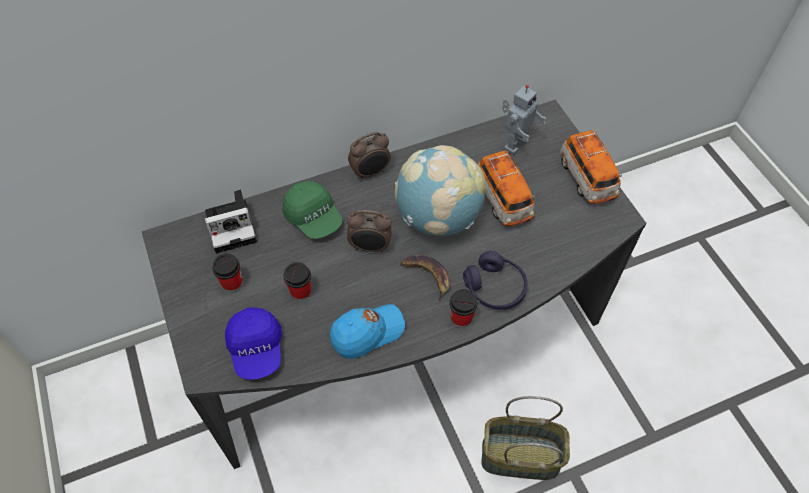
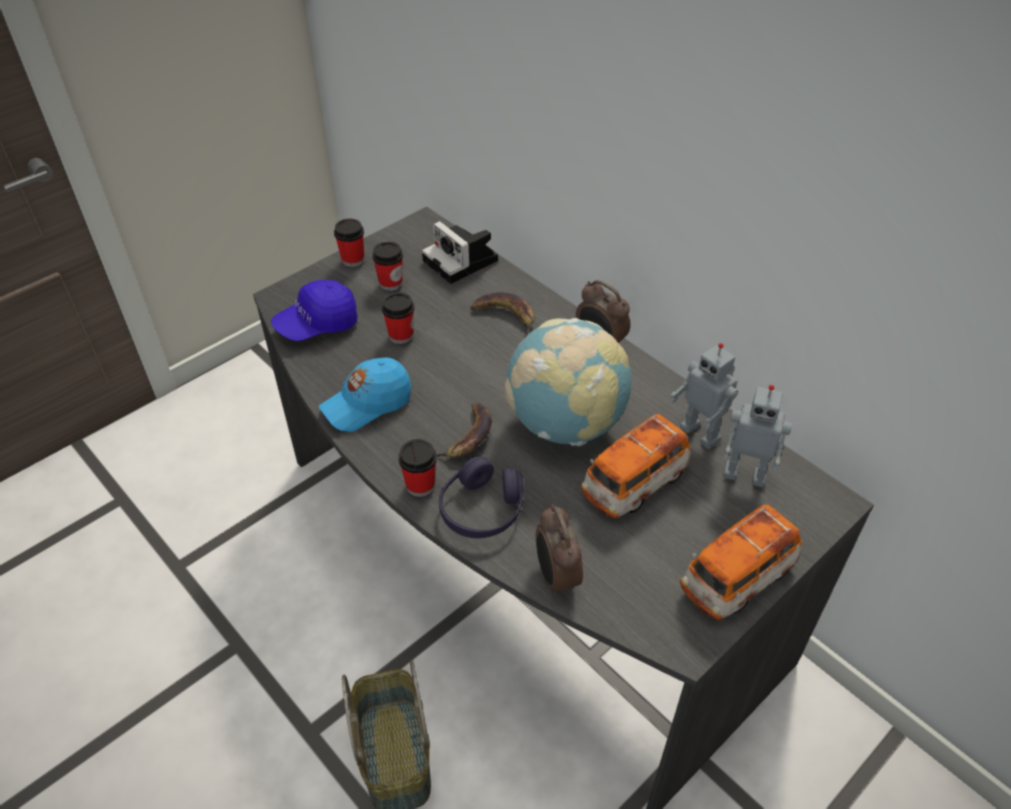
camera: 70 degrees right, 10 degrees down
green cap [283,181,343,239] -> banana [470,292,535,337]
blue cap [330,304,405,359] -> blue cap turned 105 degrees clockwise [318,358,411,432]
alarm clock [347,210,392,252] -> alarm clock moved to [536,504,583,596]
none -> cup [334,218,364,267]
none -> toy robot [669,343,738,449]

